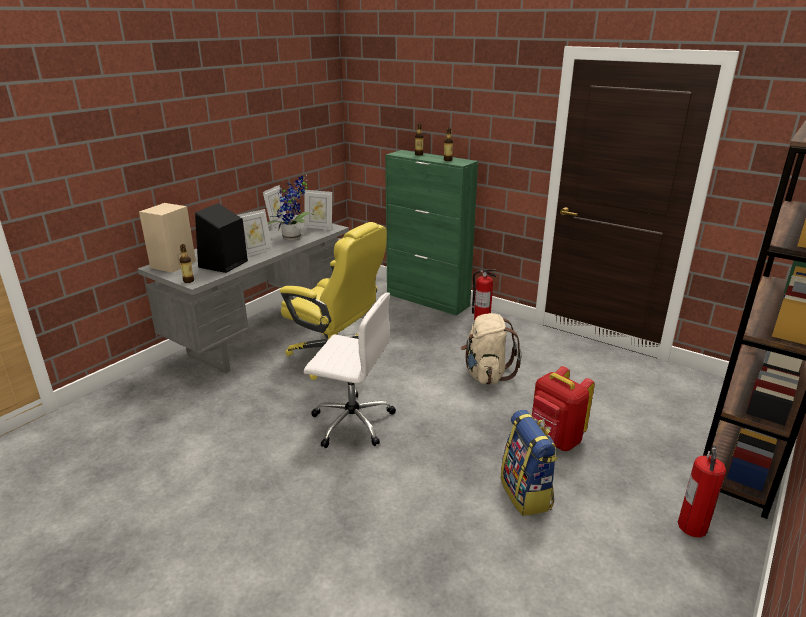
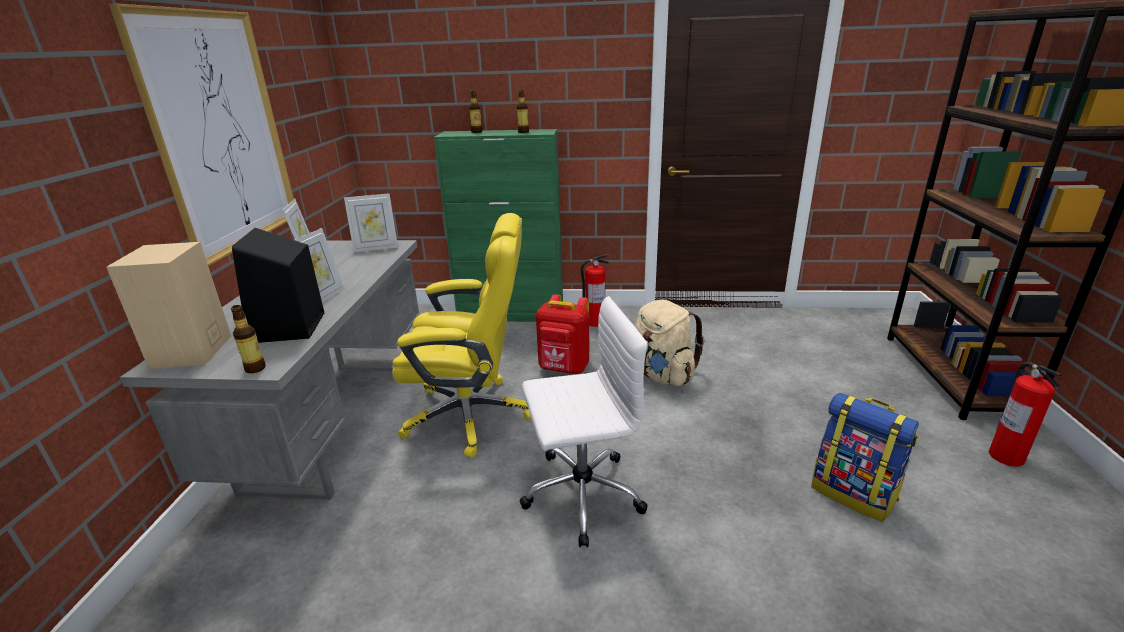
camera: 30 degrees left, 0 degrees up
potted plant [267,175,314,240] -> none
red backpack [532,366,595,451] -> red backpack moved to [536,294,590,374]
none -> picture [109,3,294,266]

